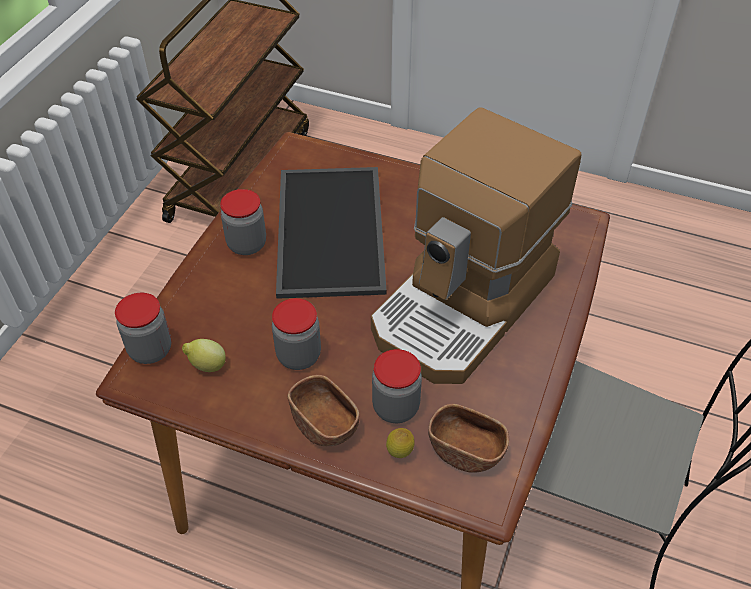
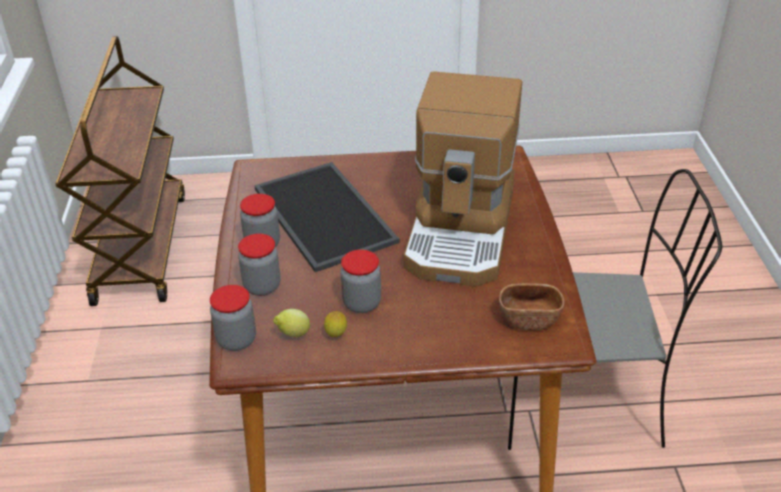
camera: 25 degrees left, 10 degrees down
brown bowl [288,375,359,446] -> none
jar [372,349,422,423] -> jar moved to [238,234,280,296]
lemon [386,428,414,458] -> lemon moved to [324,311,347,337]

